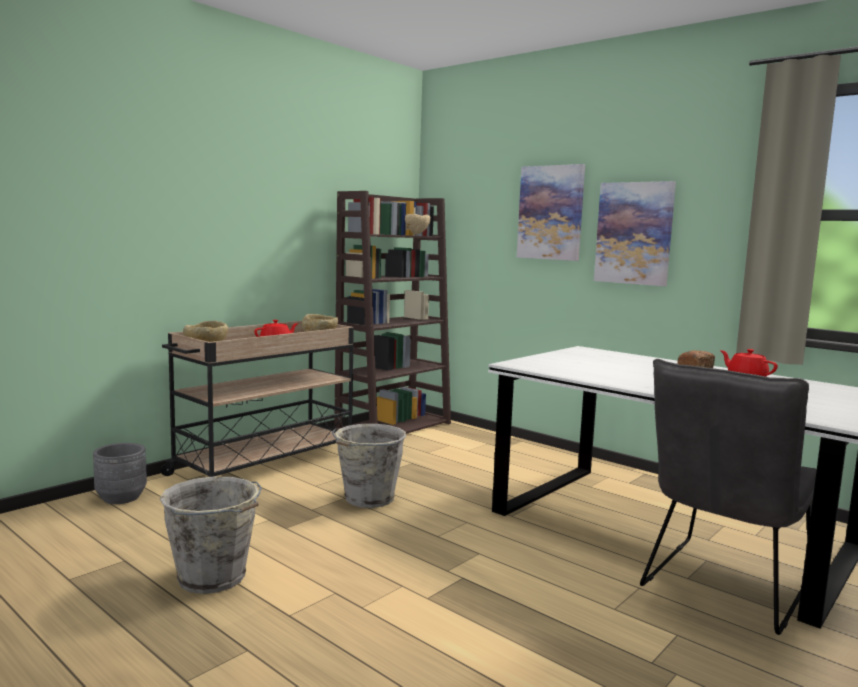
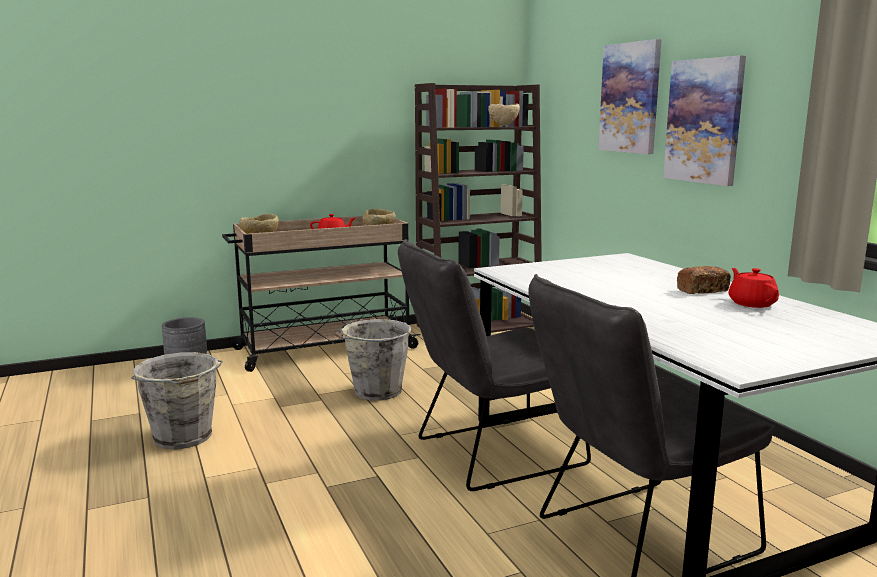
camera: 25 degrees right, 5 degrees up
none -> grey chair [398,239,591,491]

